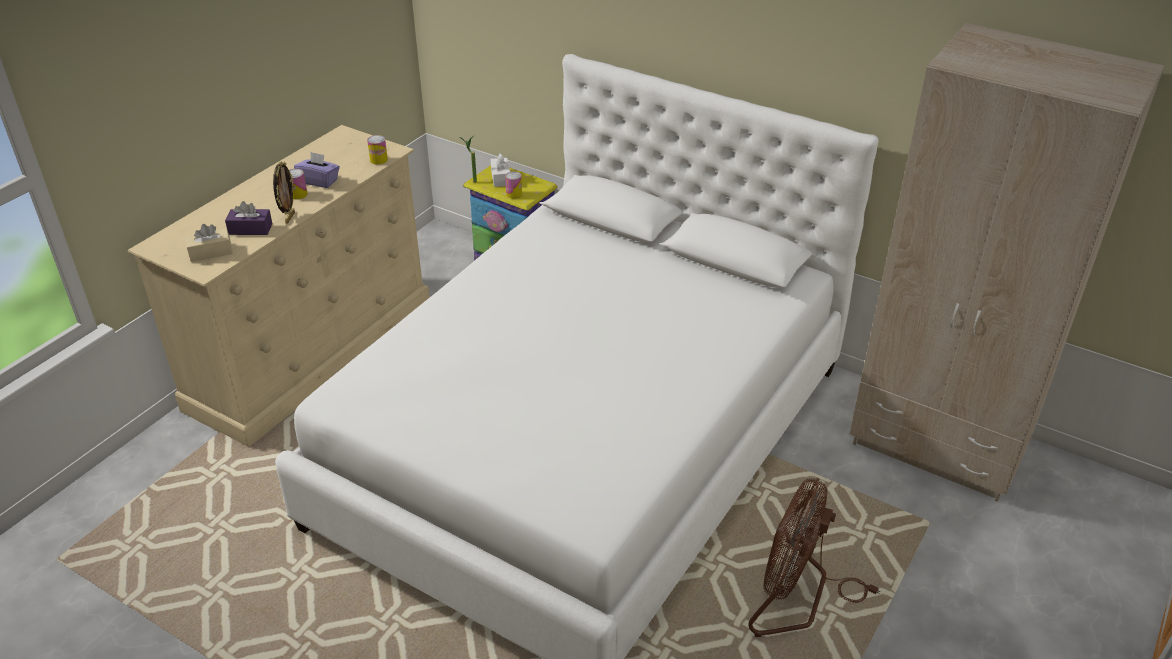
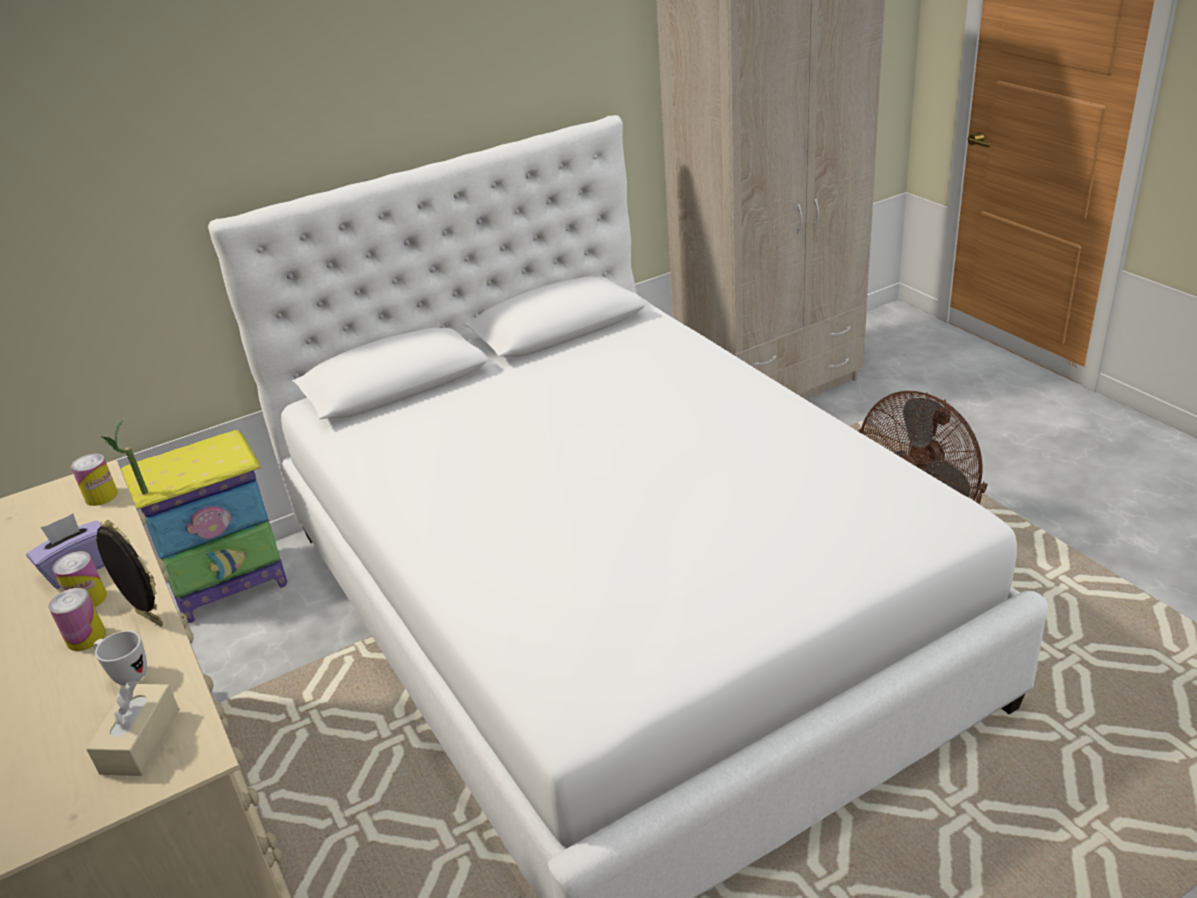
camera: 60 degrees left, 5 degrees down
purple tissue box [225,201,273,235] -> white mug [94,631,147,685]
white tissue box [491,153,510,187] -> none
can [505,171,522,199] -> can moved to [48,588,106,651]

